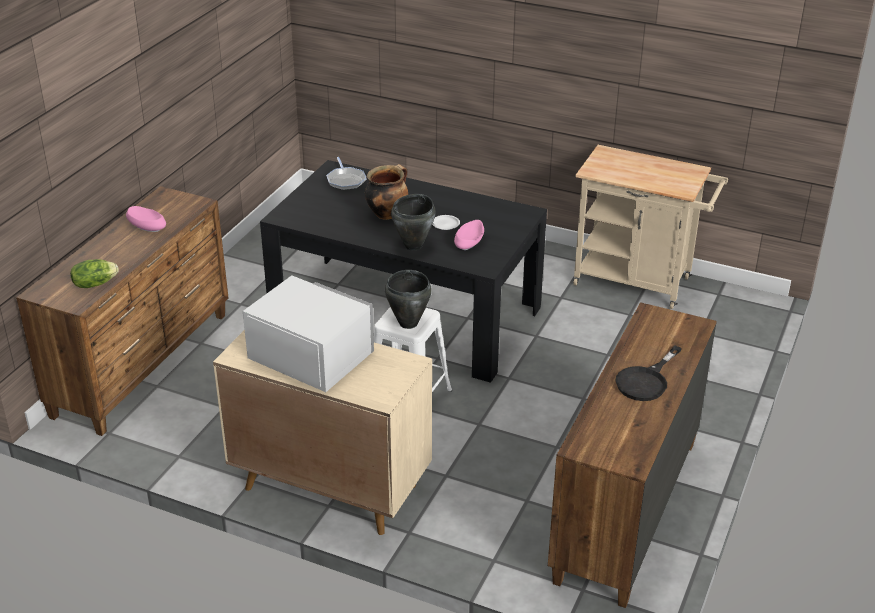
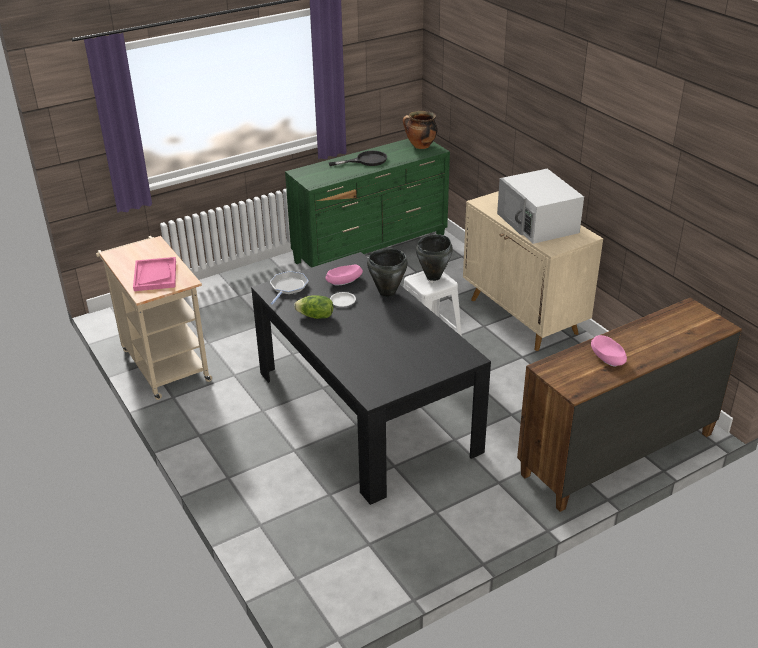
camera: 145 degrees left, 0 degrees up
lettuce [70,259,119,288] -> lettuce moved to [294,295,333,319]
frying pan [326,157,367,190] -> frying pan moved to [270,271,309,305]
cooking pot [365,164,408,220] -> cooking pot moved to [403,111,437,149]
brown dresser [548,302,717,608] -> green dresser [285,139,450,268]
none -> pink tray [133,257,176,291]

